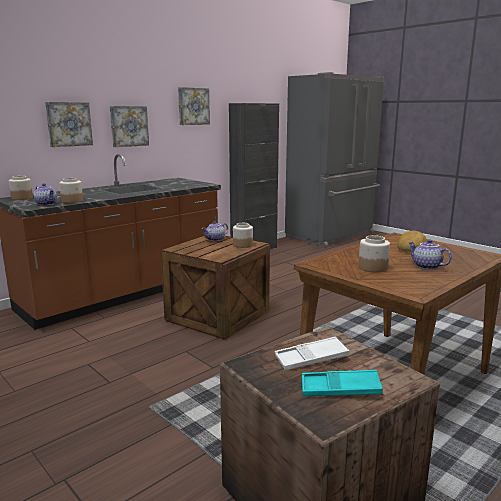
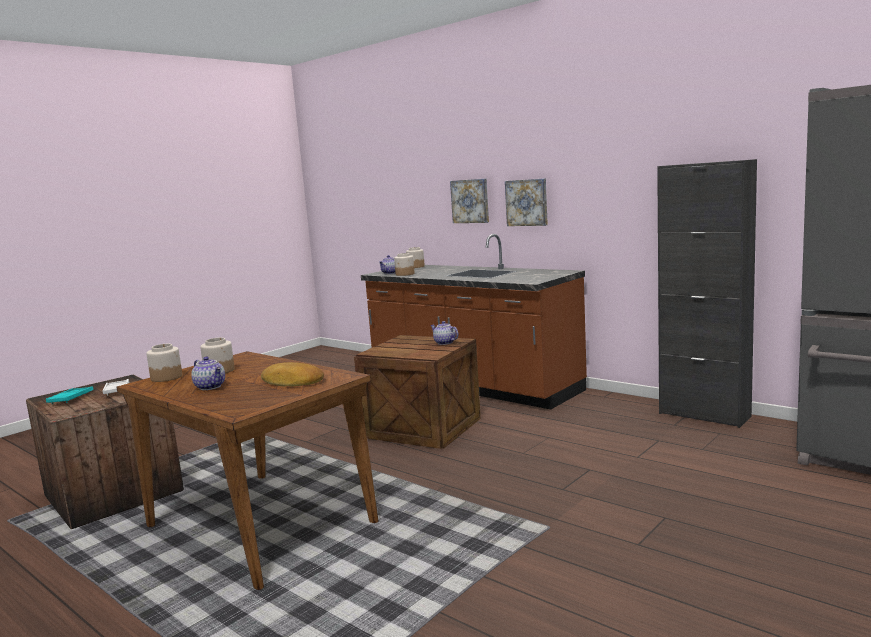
camera: 85 degrees right, 5 degrees down
picture [178,87,210,125] -> none
jar [233,223,253,248] -> jar moved to [146,344,182,382]
teapot [408,240,452,270] -> teapot turned 90 degrees clockwise [191,357,225,390]

